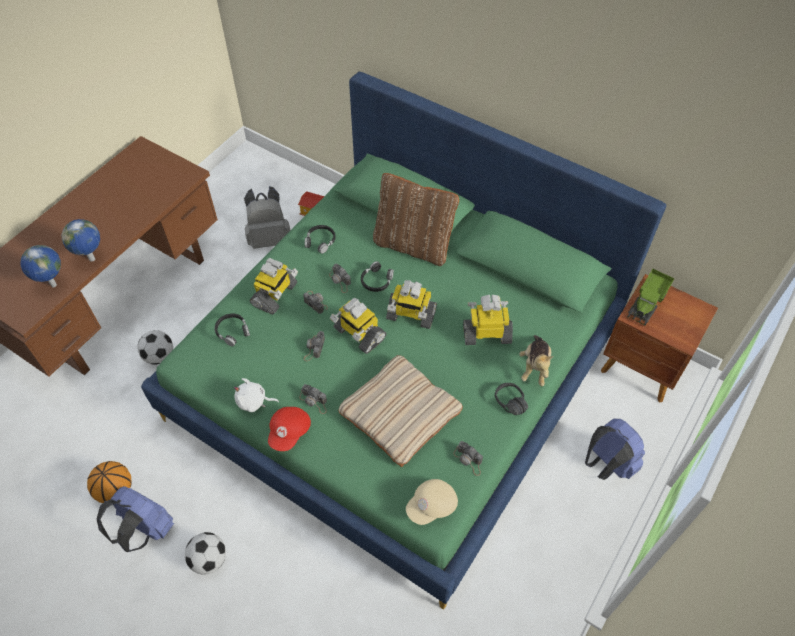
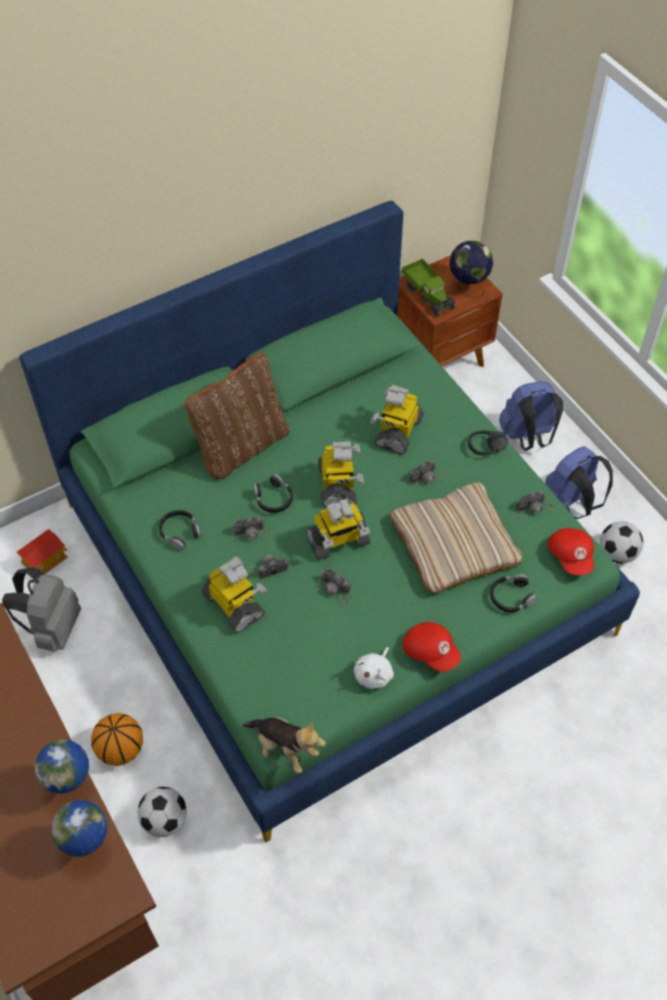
camera: 65 degrees left, 0 degrees up
basketball [87,461,132,503] -> basketball moved to [91,713,143,766]
blue backpack [97,486,174,552] -> blue backpack moved to [545,446,613,519]
football [185,532,226,575] -> football moved to [600,521,643,564]
black headphones [214,314,250,346] -> black headphones moved to [490,574,537,612]
camera [299,384,327,414] -> camera moved to [409,460,446,488]
toy robot [386,280,437,329] -> toy robot turned 45 degrees counterclockwise [318,441,364,507]
beige cap [406,479,458,525] -> red cap [548,528,594,575]
plush toy [519,335,553,386] -> plush toy moved to [242,717,326,773]
none -> globe [450,241,493,298]

